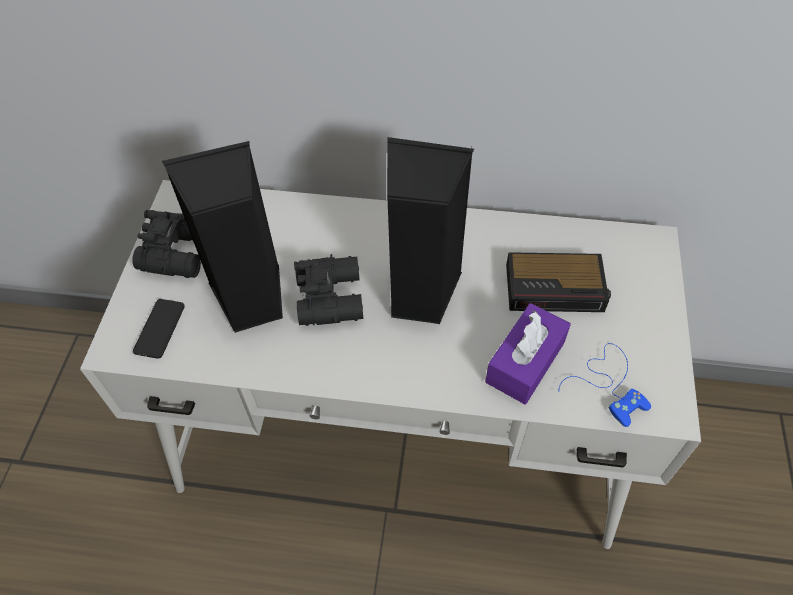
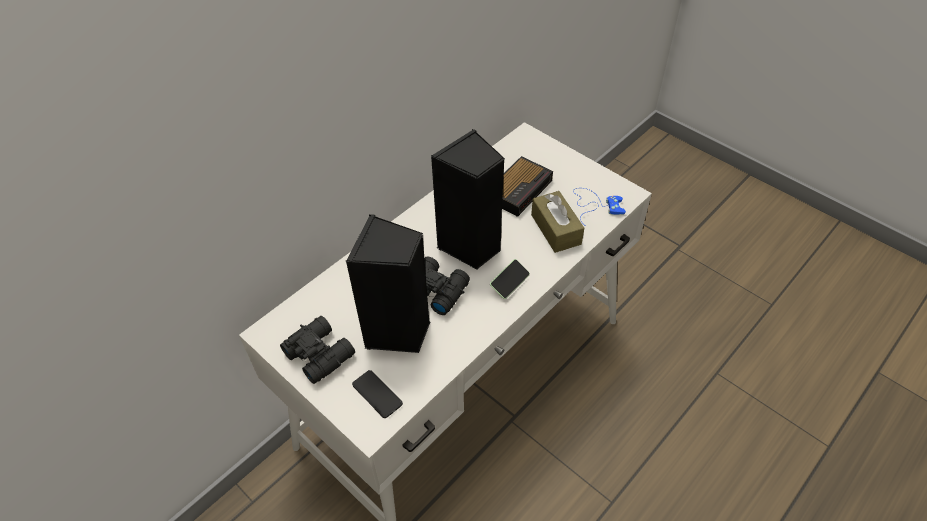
camera: 55 degrees left, 5 degrees down
purple tissue box [485,303,571,404] -> brown tissue box [531,191,584,253]
none -> phone [490,259,530,299]

